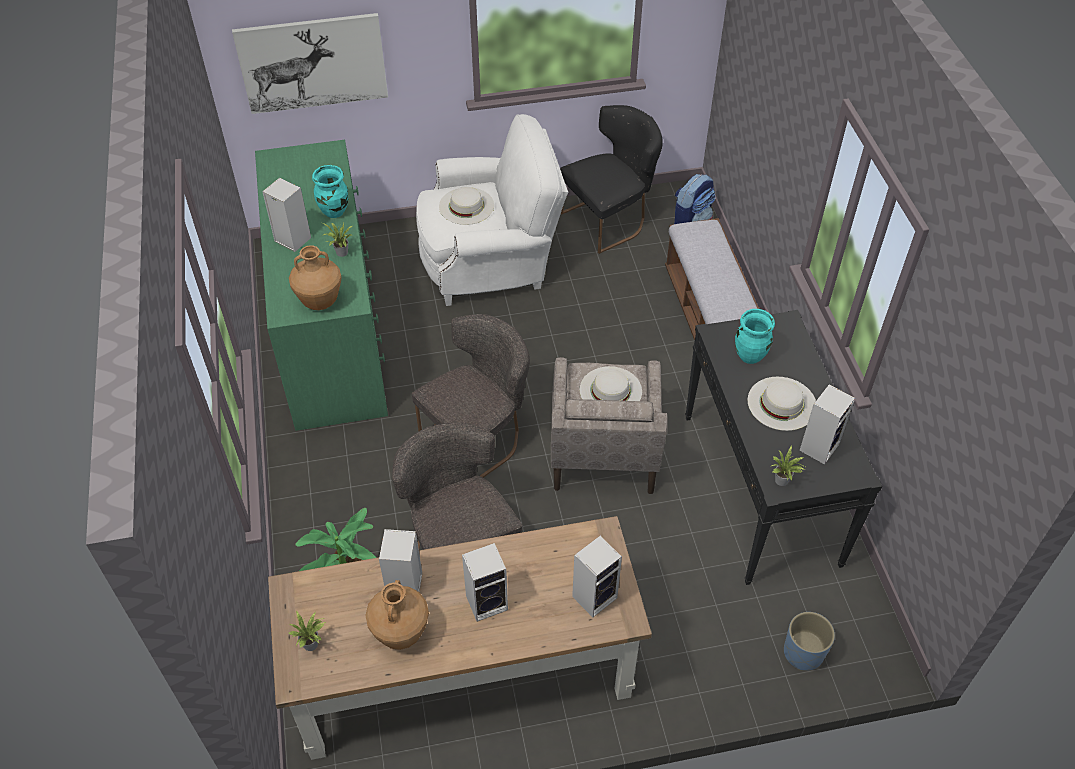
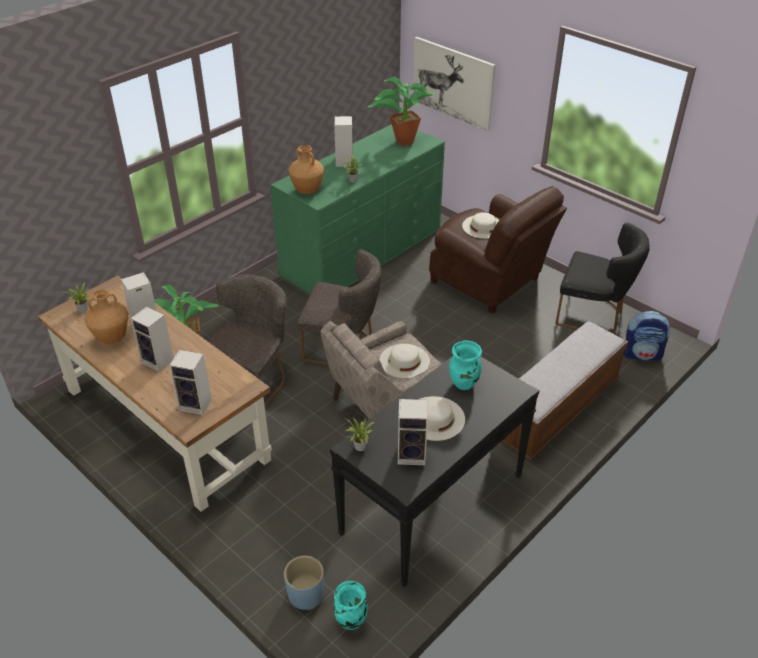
camera: 55 degrees right, 10 degrees down
turquoise vase [312,165,348,218] -> turquoise vase moved to [333,581,368,630]
white armchair [416,114,568,306] -> brown armchair [429,186,567,314]
none -> potted plant [368,77,435,147]

